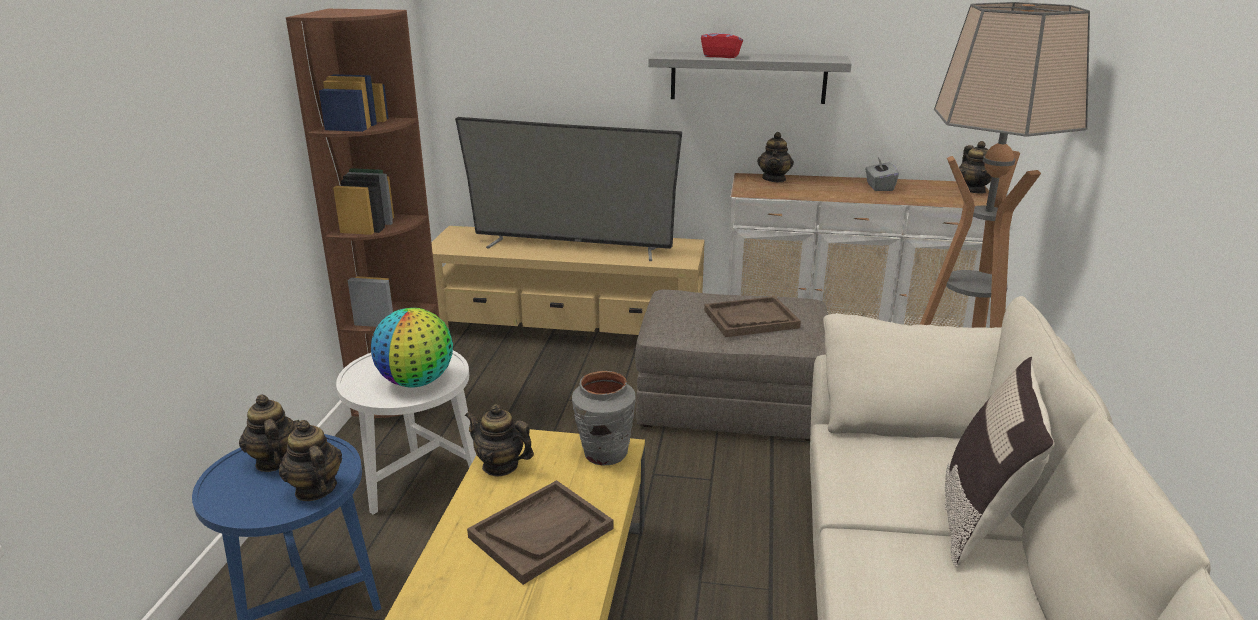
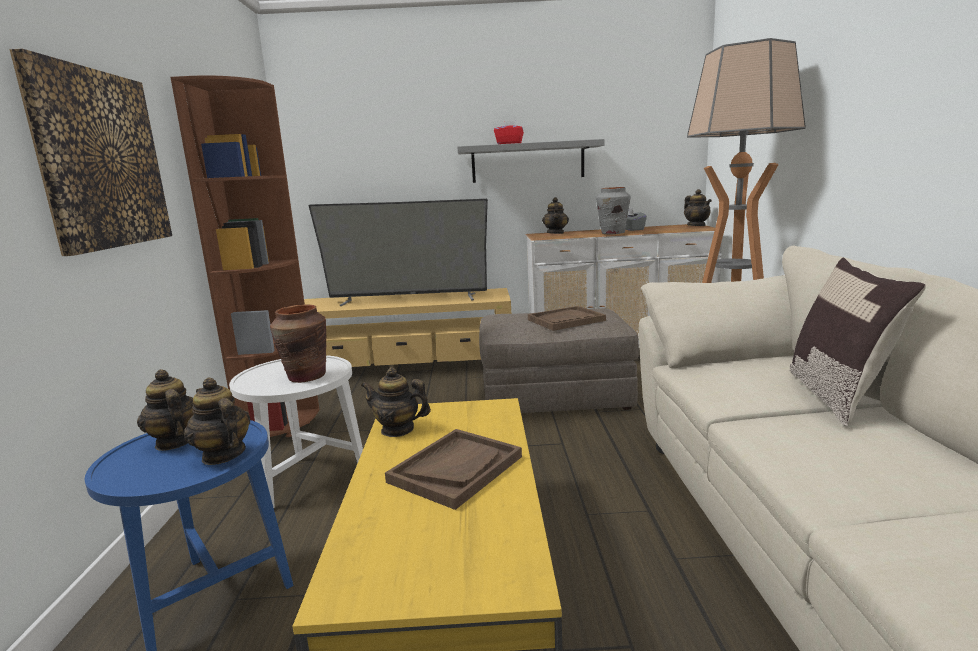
camera: 10 degrees left, 10 degrees down
globe [371,308,453,388] -> brown vase [270,305,327,383]
grey vase [572,371,636,465] -> grey vase moved to [596,187,631,234]
none -> picture [9,49,172,256]

